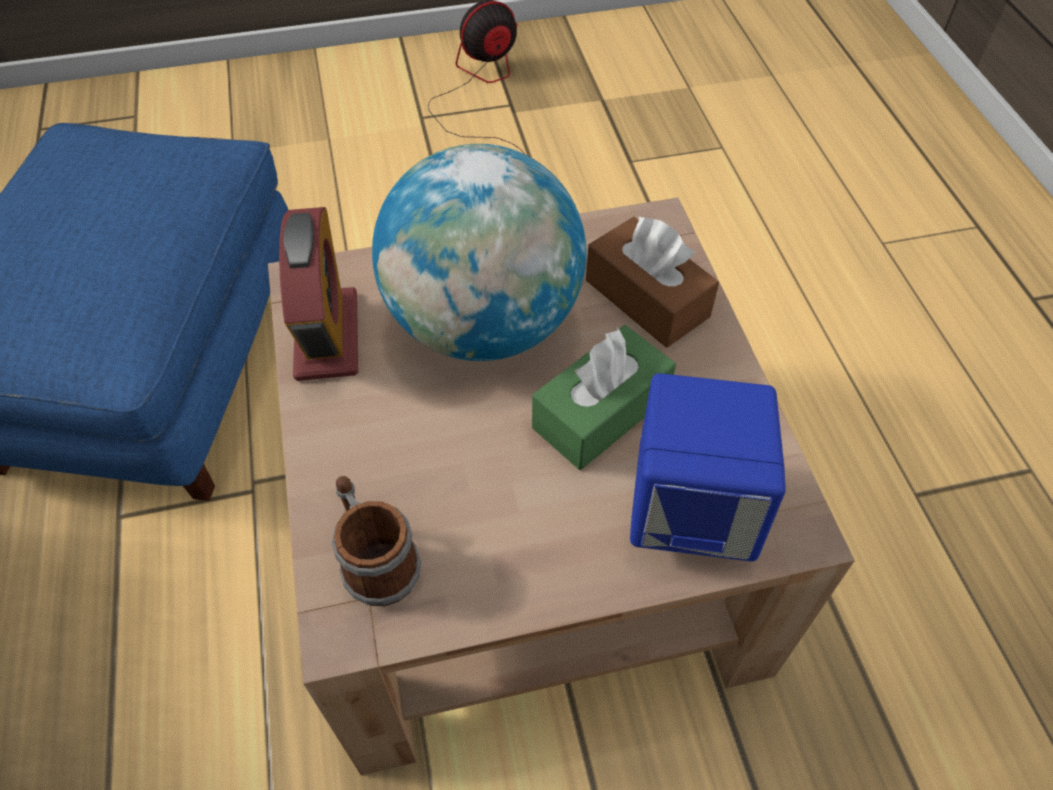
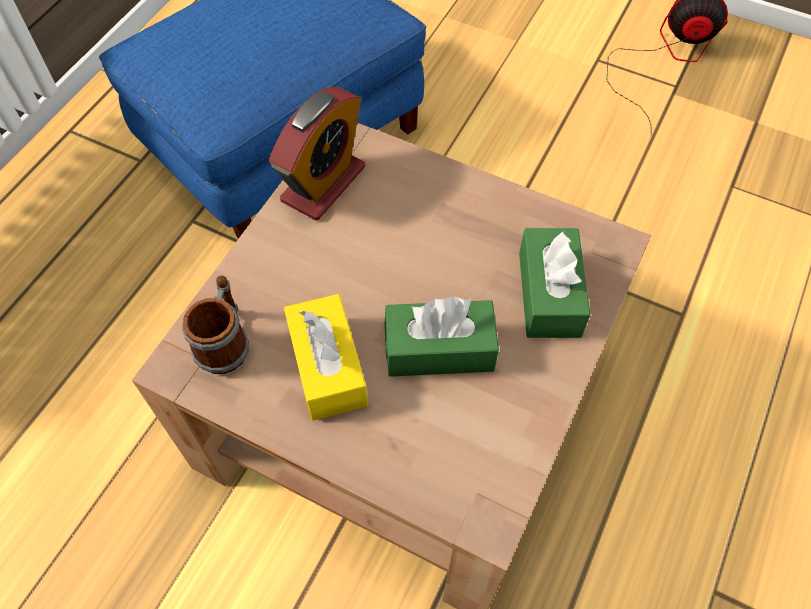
camera: 40 degrees right, 5 degrees up
globe [372,144,586,361] -> none
brown tissue box [586,216,719,348] -> green tissue box [519,228,590,338]
blue speaker [630,373,786,561] -> none
none -> yellow tissue box [284,294,368,421]

